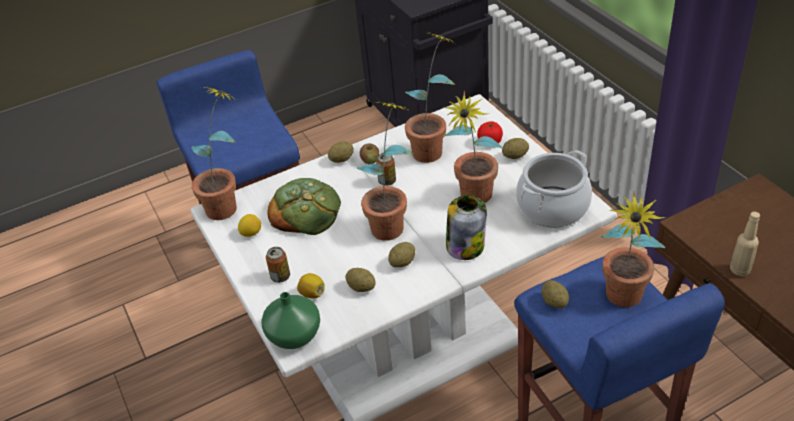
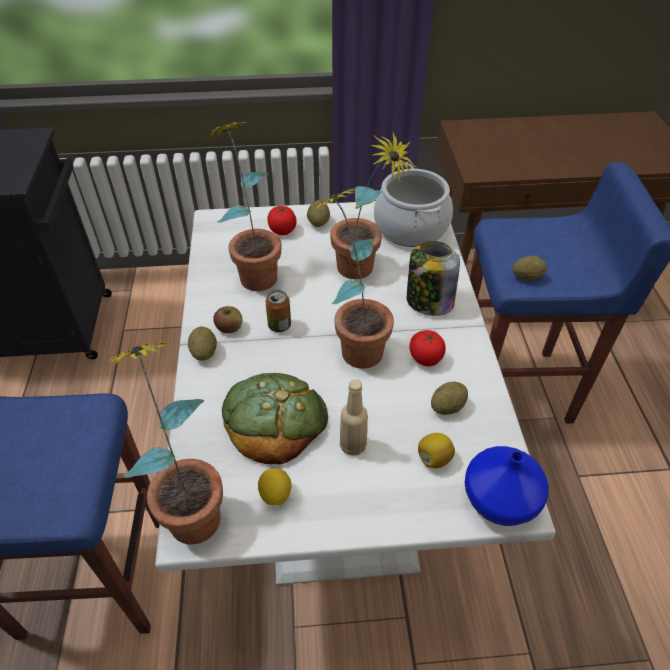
camera: 70 degrees left, 5 degrees up
green vase [261,292,320,349] -> blue vase [464,446,549,526]
can [266,247,290,283] -> none
potato [388,242,415,267] -> tomato [410,330,446,366]
potted plant [601,191,666,307] -> none
beige bottle [730,212,760,276] -> beige bottle moved to [340,380,368,456]

